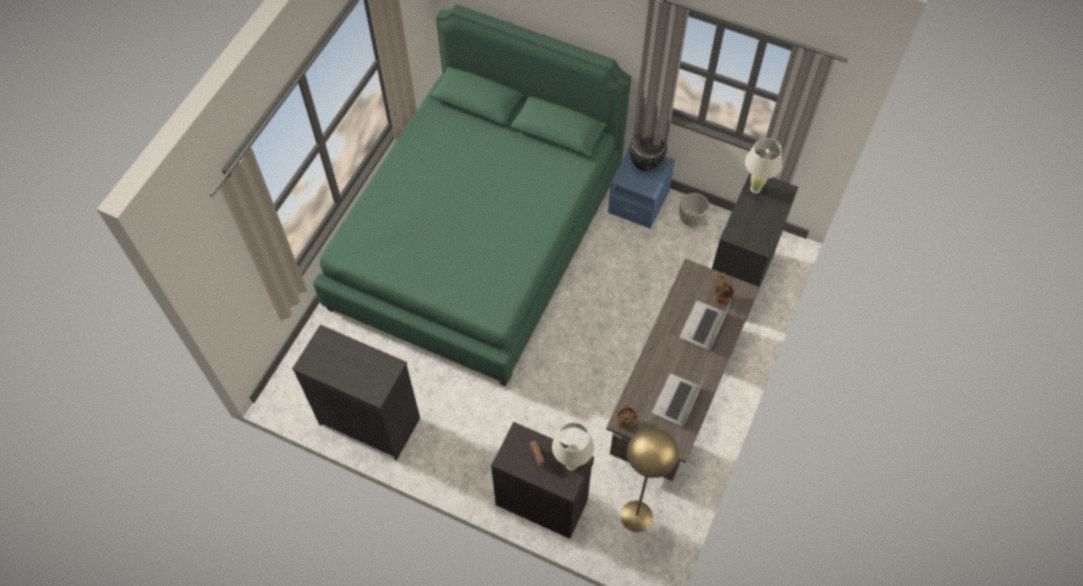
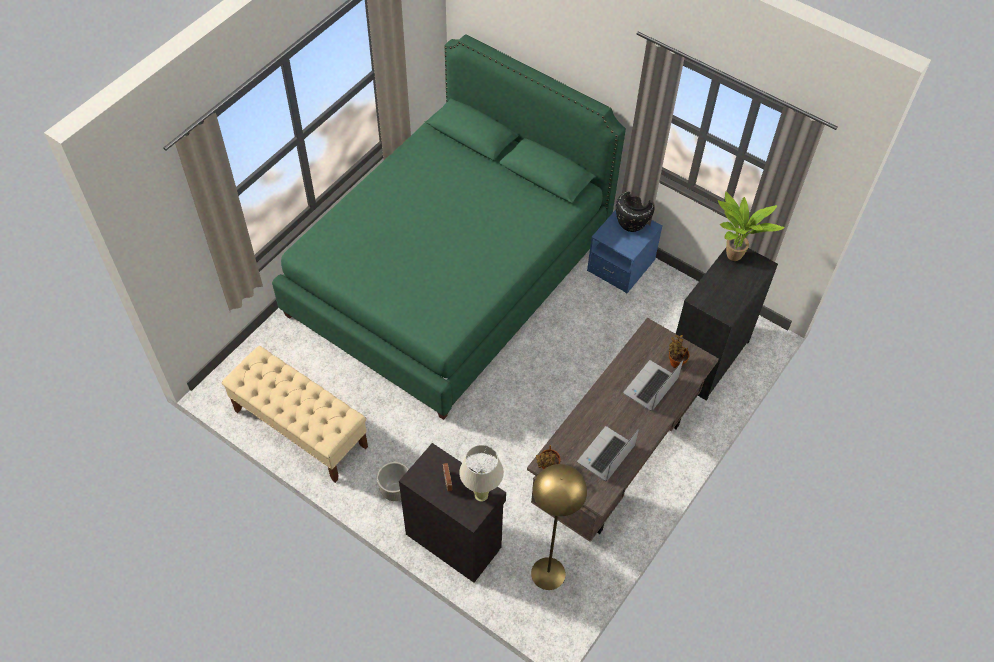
camera: 10 degrees right, 5 degrees down
black dresser [292,325,420,460] -> beige bench [221,346,368,483]
grey planter [679,193,709,227] -> grey planter moved to [377,462,409,501]
beige table lamp [745,138,782,193] -> potted plant [718,191,785,261]

